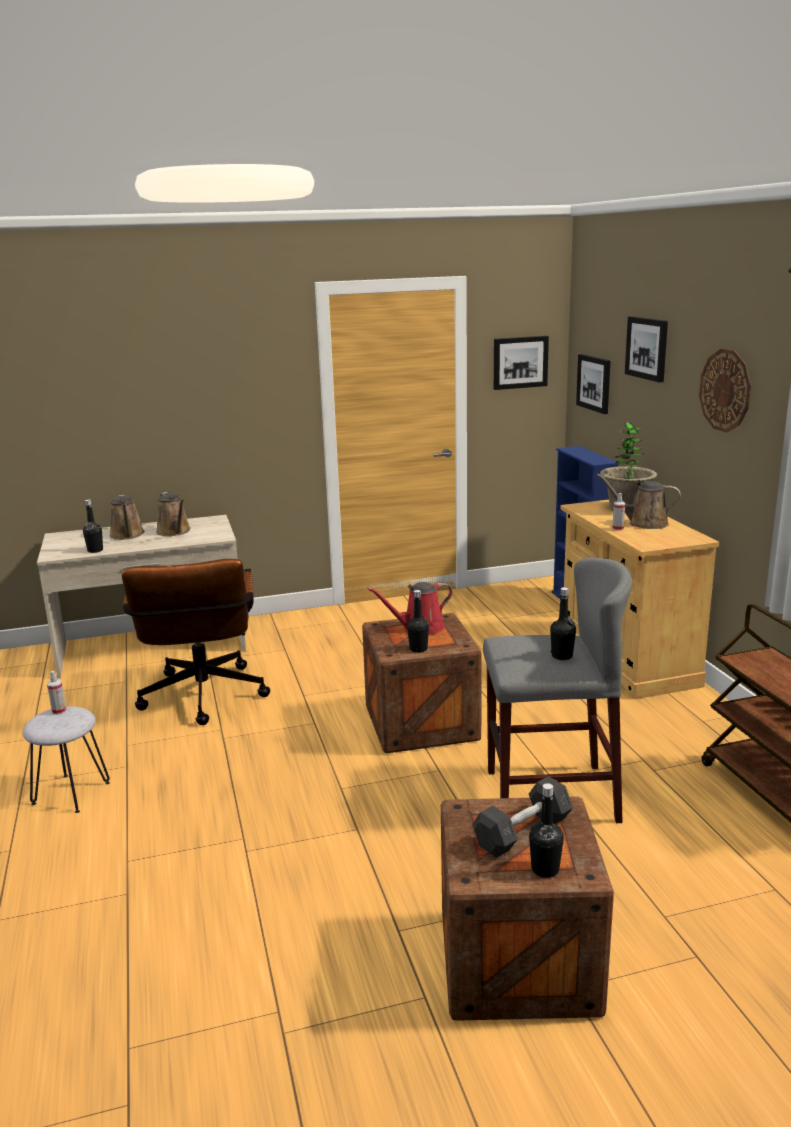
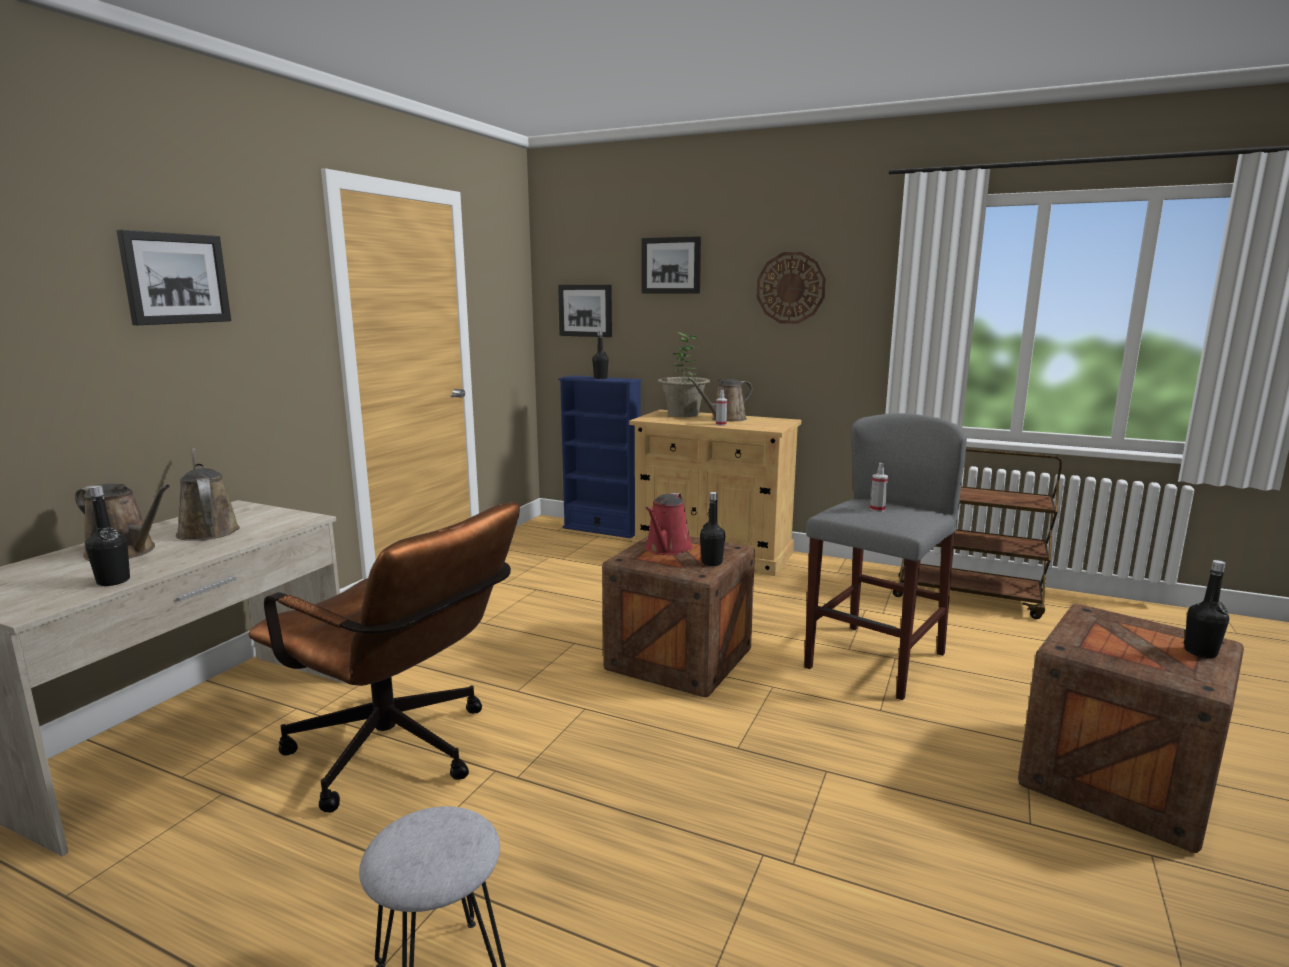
camera: 50 degrees left, 5 degrees down
spray bottle [47,671,67,715] -> spray bottle moved to [870,463,888,512]
brown watering can [156,492,191,536] -> brown watering can turned 135 degrees counterclockwise [176,448,240,541]
grey dumbbell [472,776,573,858] -> none
picture [494,336,549,390] -> picture moved to [116,230,231,325]
black bottle [550,587,576,660] -> black bottle moved to [592,331,609,379]

